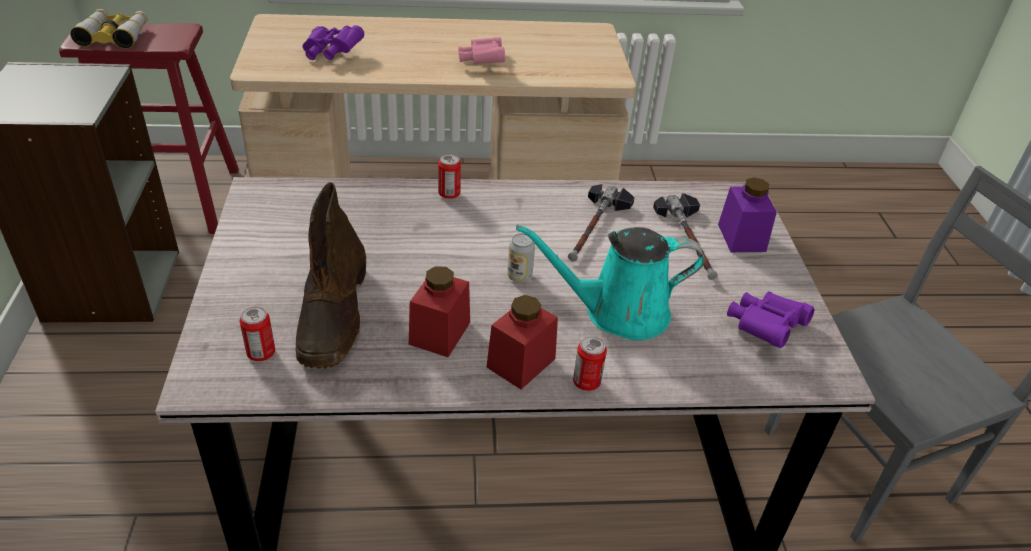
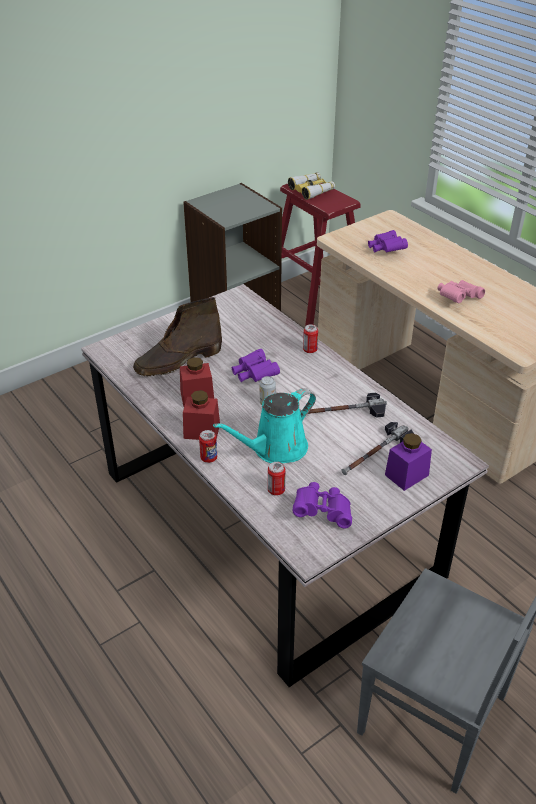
camera: 60 degrees right, 0 degrees up
can [240,307,275,361] -> can moved to [268,462,286,495]
turquoise watering can [516,224,705,340] -> turquoise watering can turned 90 degrees counterclockwise [213,388,316,463]
none -> purple binoculars [232,349,280,382]

